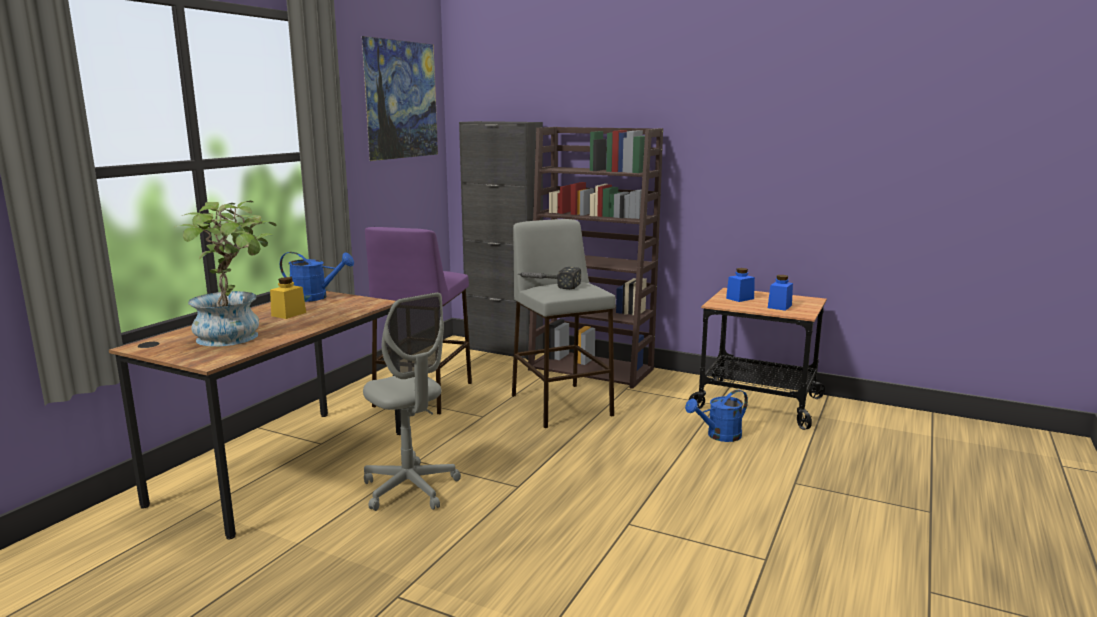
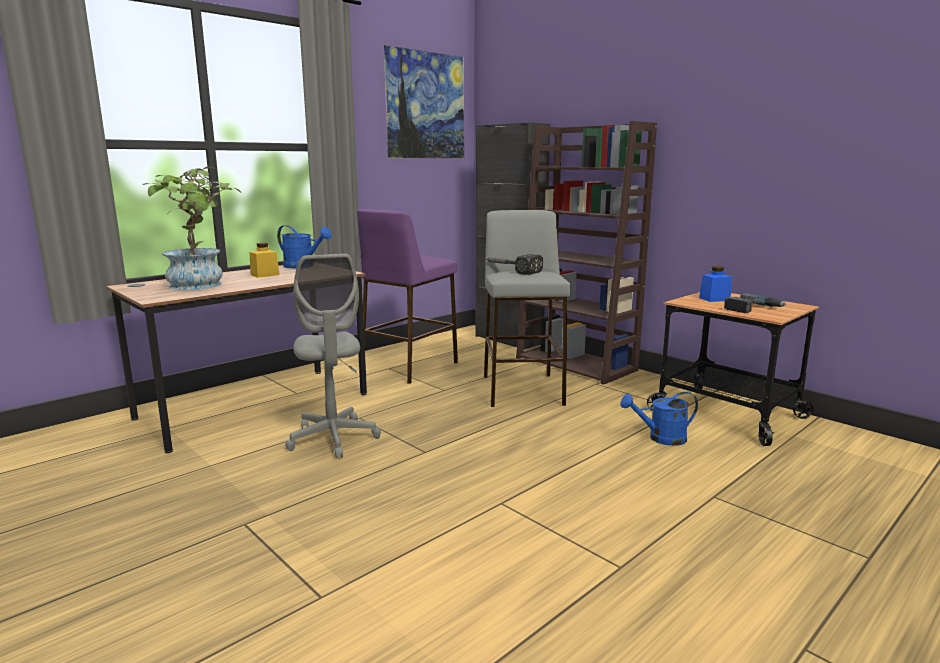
camera: 20 degrees right, 0 degrees up
blue jar [768,275,793,311] -> power drill [724,293,787,313]

